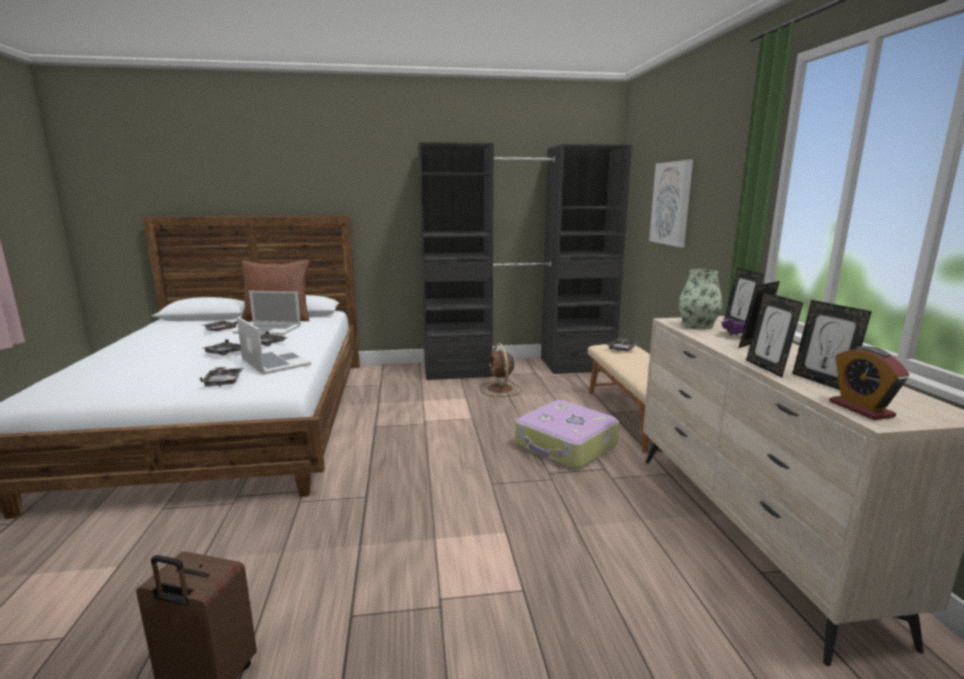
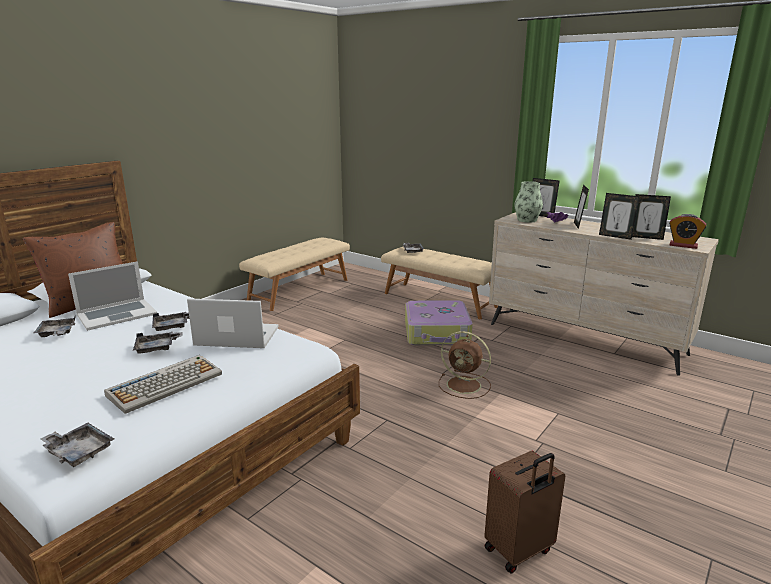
camera: 45 degrees left, 5 degrees up
grey tray [200,367,243,387] -> grey tray moved to [40,422,114,467]
black wardrobe [418,142,632,380] -> beige bench [239,237,350,311]
brown fan [480,343,522,397] -> brown fan moved to [439,331,491,399]
picture [649,160,693,247] -> none
none -> keyboard [104,355,222,414]

